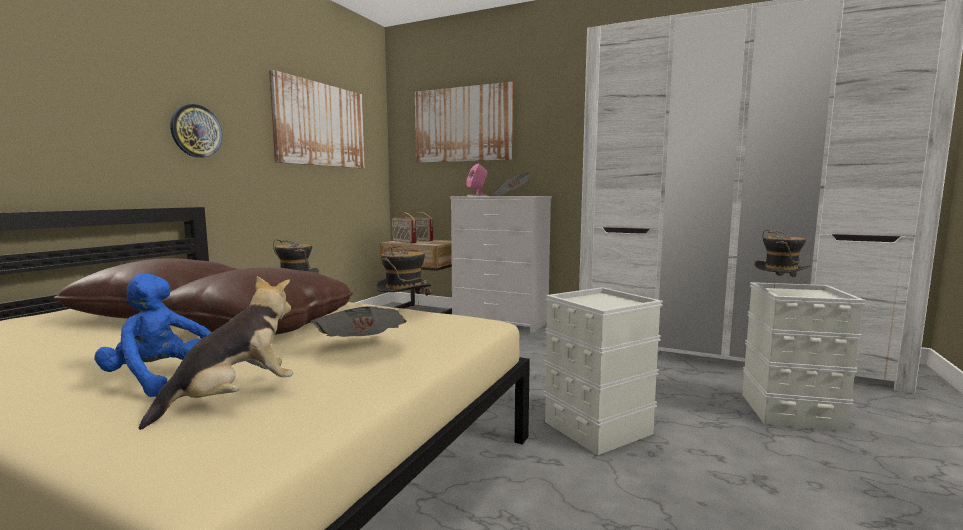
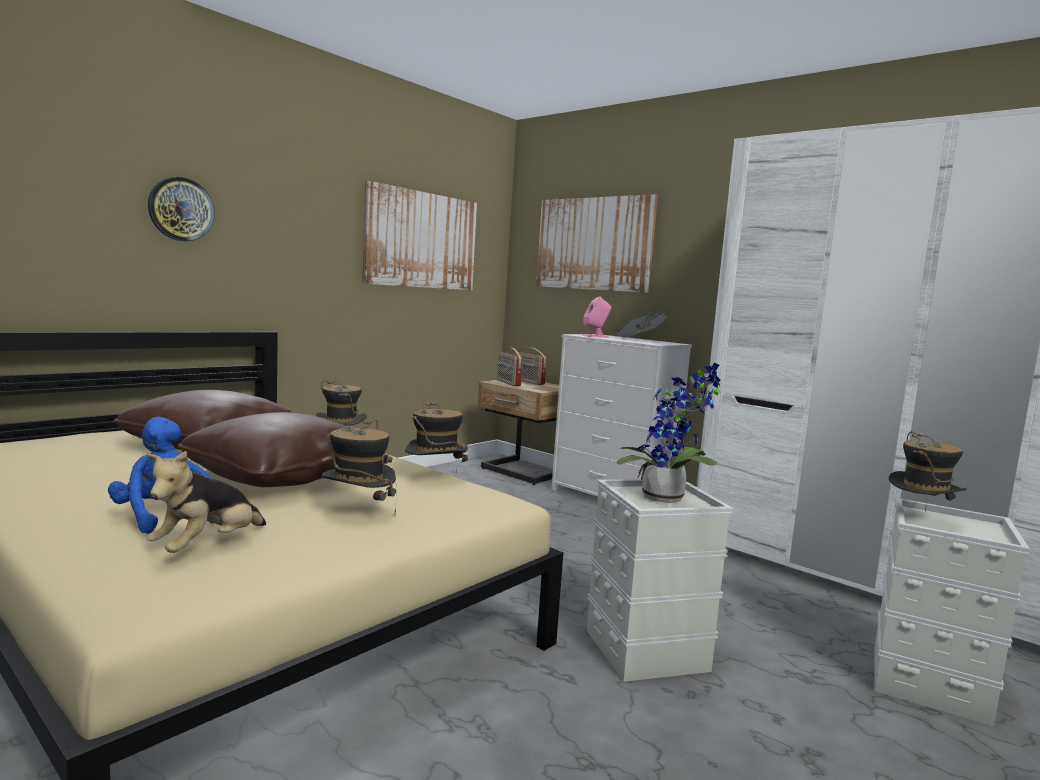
camera: 15 degrees right, 0 degrees up
plush toy [139,276,293,430] -> plush toy turned 150 degrees clockwise [146,451,266,553]
wall clock [170,104,222,158] -> wall clock moved to [148,177,215,241]
newspaper [310,306,407,337] -> hat [321,420,396,514]
none -> potted plant [616,362,721,503]

